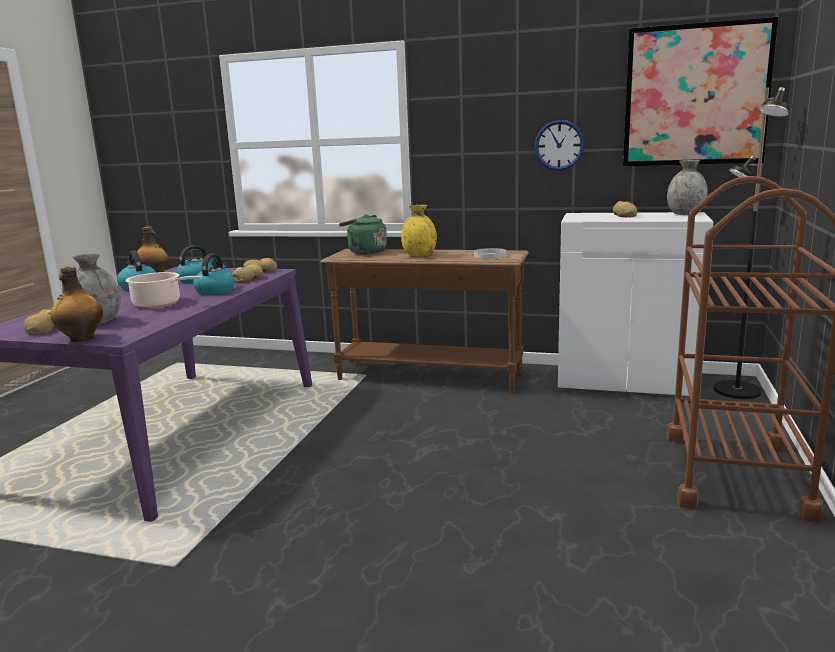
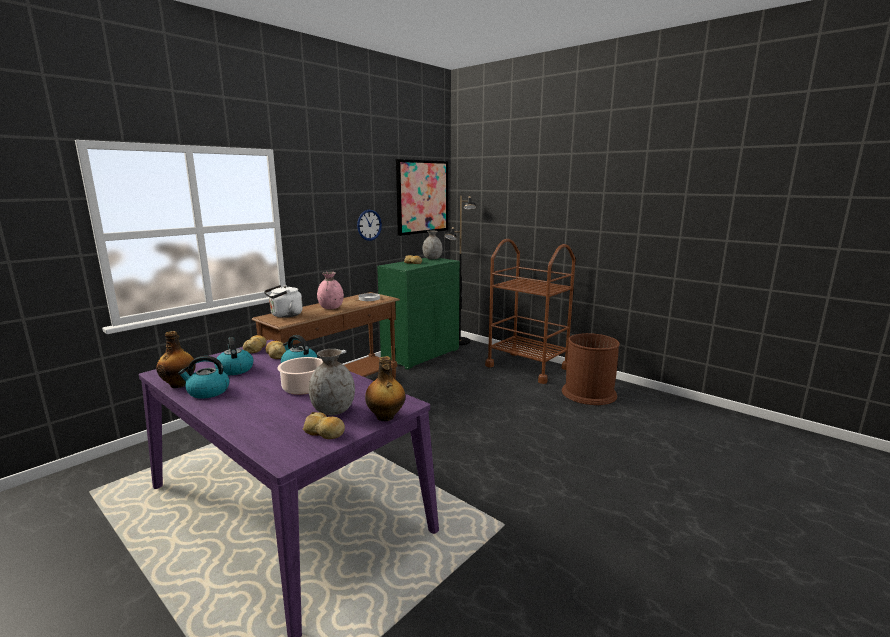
camera: 65 degrees left, 0 degrees up
green kettle [339,214,387,255] -> white kettle [264,285,303,318]
yellow vase [401,205,437,257] -> pink vase [317,272,344,309]
white cabinet [558,212,713,398] -> green cabinet [377,258,460,370]
none -> brown trash can [562,333,620,405]

